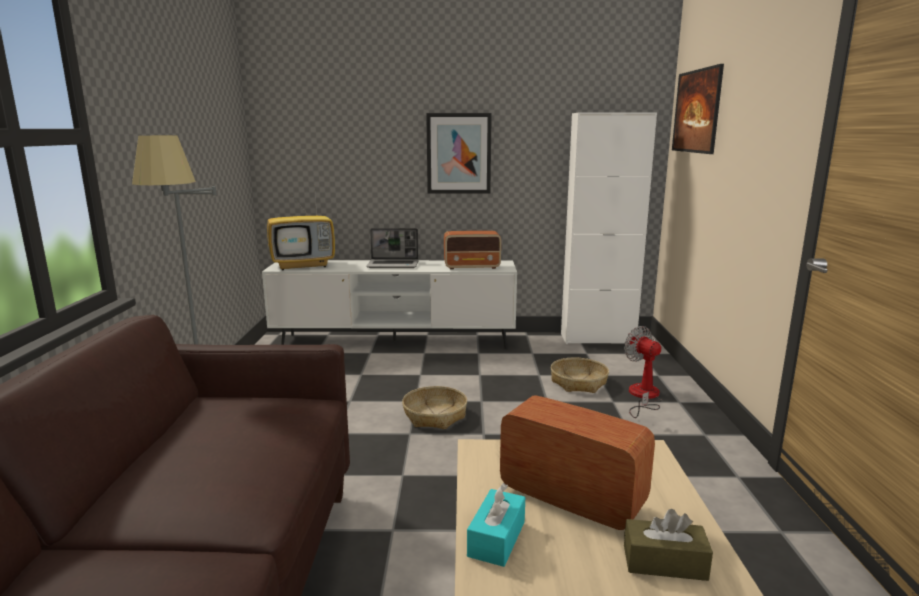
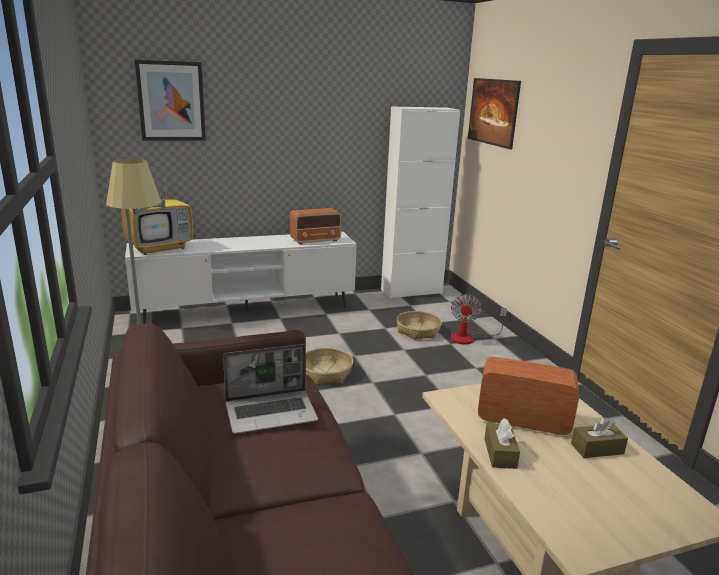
camera: 20 degrees left, 5 degrees up
laptop [366,228,418,268] -> laptop moved to [223,344,318,434]
picture [426,113,492,194] -> picture moved to [135,60,206,141]
turquoise tissue box [467,483,525,567] -> brown tissue box [484,418,520,469]
fan [624,326,662,418] -> fan turned 120 degrees counterclockwise [451,294,507,344]

